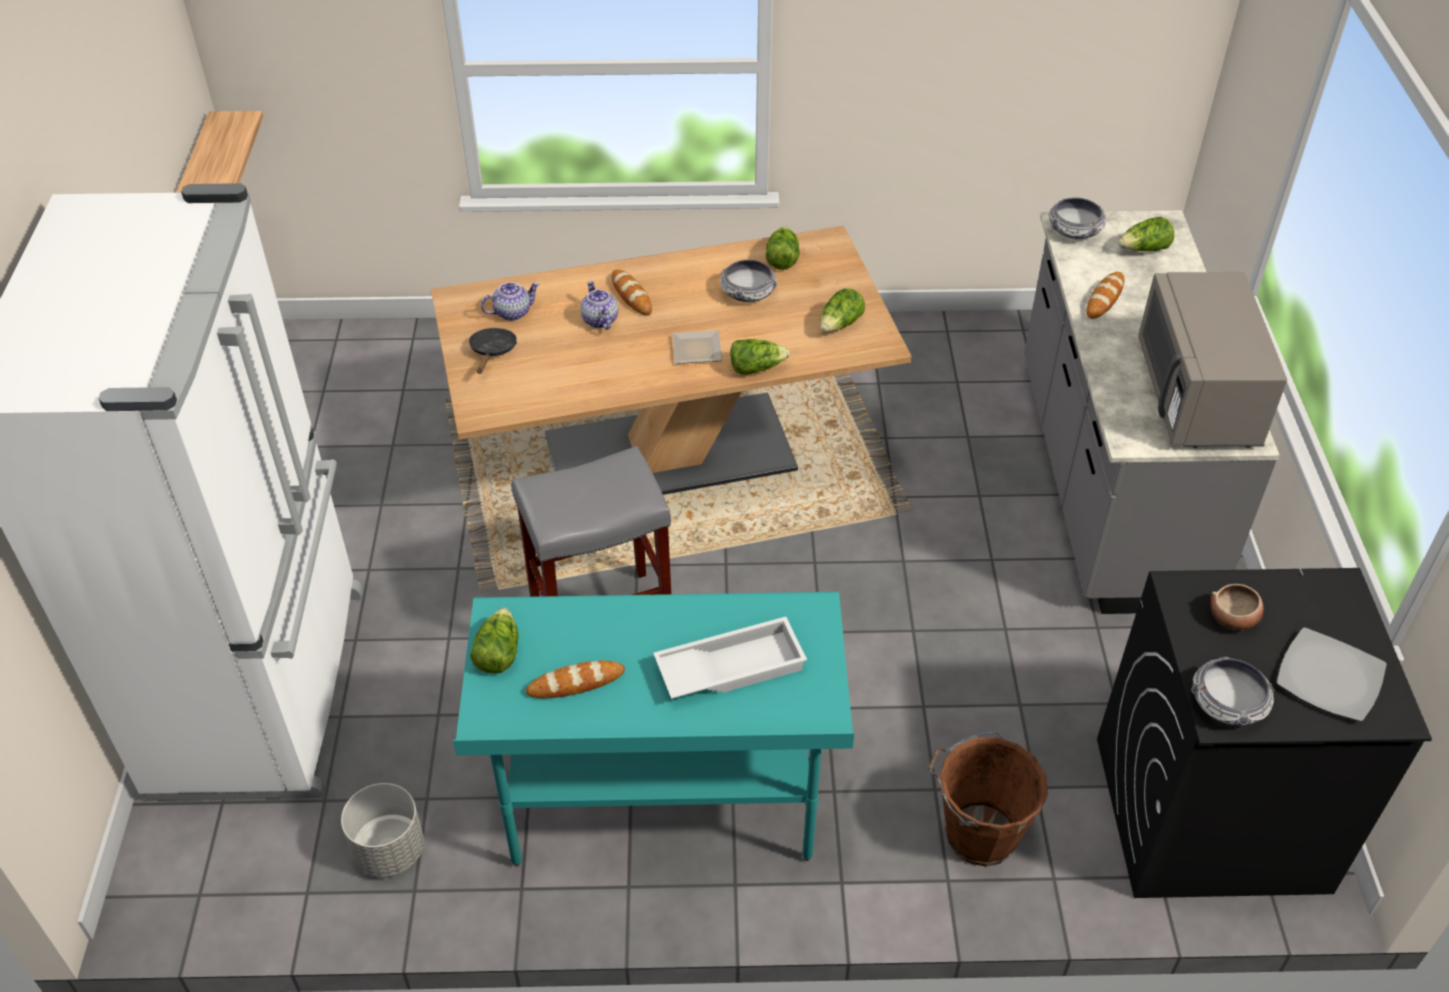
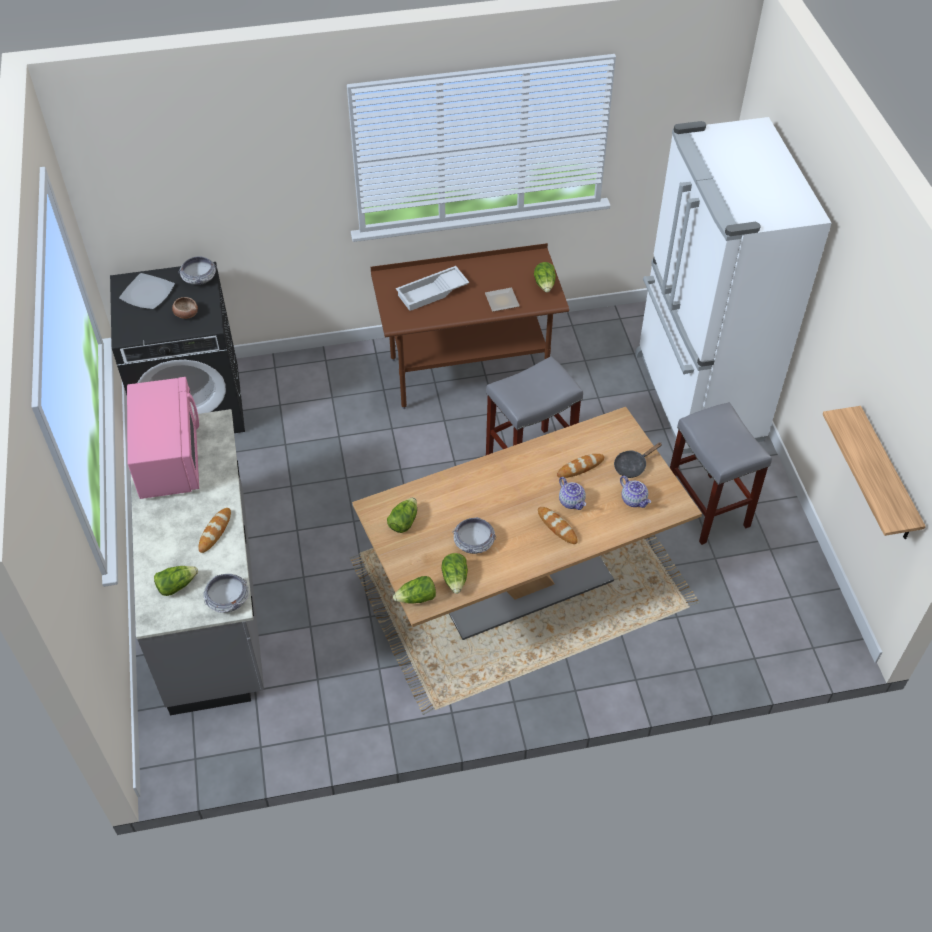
camera: 170 degrees right, 5 degrees up
grey planter [341,783,424,877] -> none
turquoise desk [453,592,854,867] -> brown desk [371,243,569,409]
black frying pan [469,328,517,374] -> black frying pan turned 60 degrees clockwise [614,442,662,478]
teapot [481,282,540,321] -> teapot turned 90 degrees counterclockwise [620,476,651,508]
bread [526,660,625,698] -> bread moved to [557,454,604,478]
plate [672,330,722,364] -> plate moved to [485,288,520,312]
lettuce [730,339,790,375] -> lettuce moved to [393,576,436,604]
brown bucket [928,732,1048,867] -> none
grey microwave [1138,272,1287,448] -> pink microwave [127,377,199,499]
none -> grey stool [670,402,772,545]

